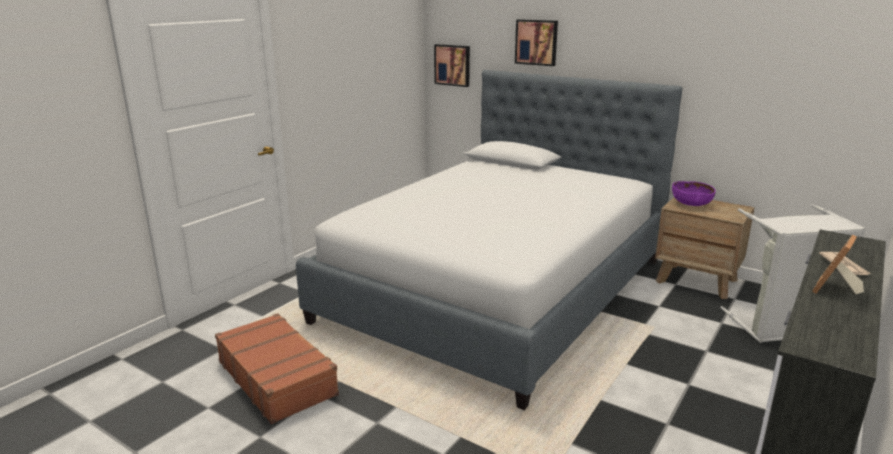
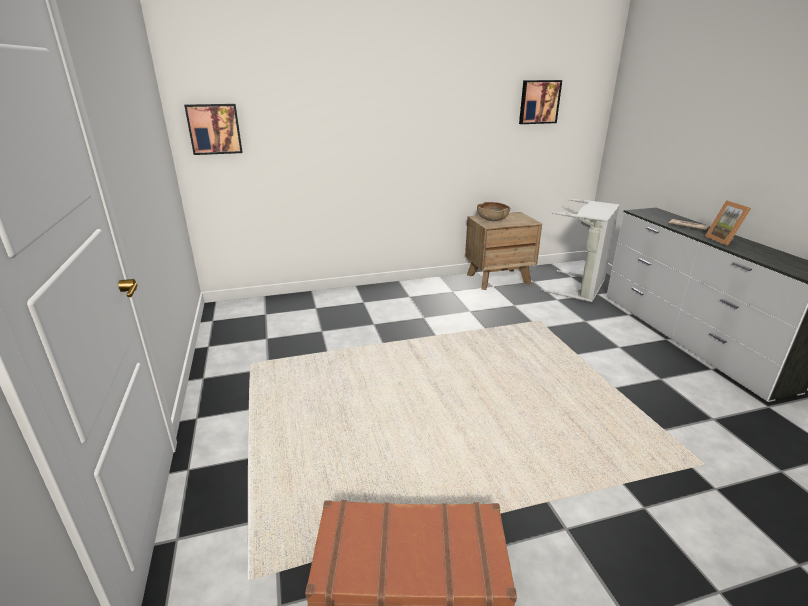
camera: 50 degrees left, 5 degrees up
bed [296,70,683,410] -> none
picture [515,19,558,66] -> picture moved to [519,80,562,124]
purple bowl [672,181,716,206] -> brown bowl [477,202,510,221]

